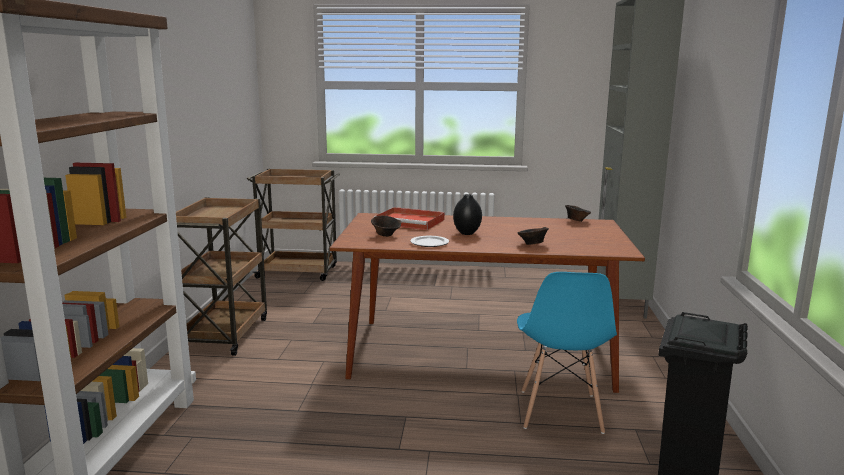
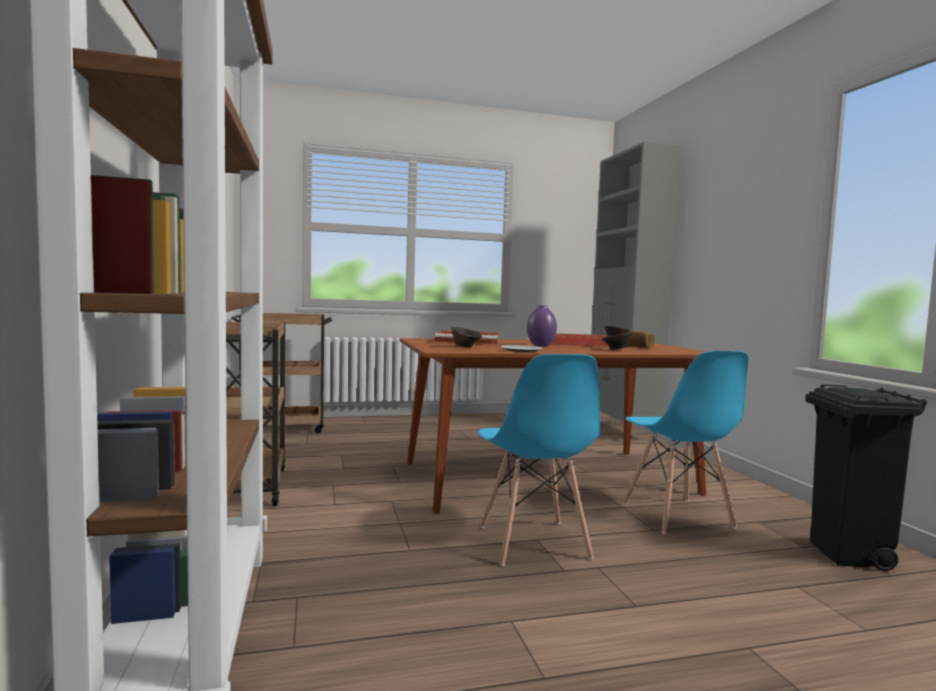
camera: 20 degrees left, 10 degrees down
black vase [453,194,482,235] -> purple vase [527,305,557,347]
none -> blue chair [478,354,600,566]
none -> red tray [552,333,609,347]
none -> bread [628,331,655,348]

